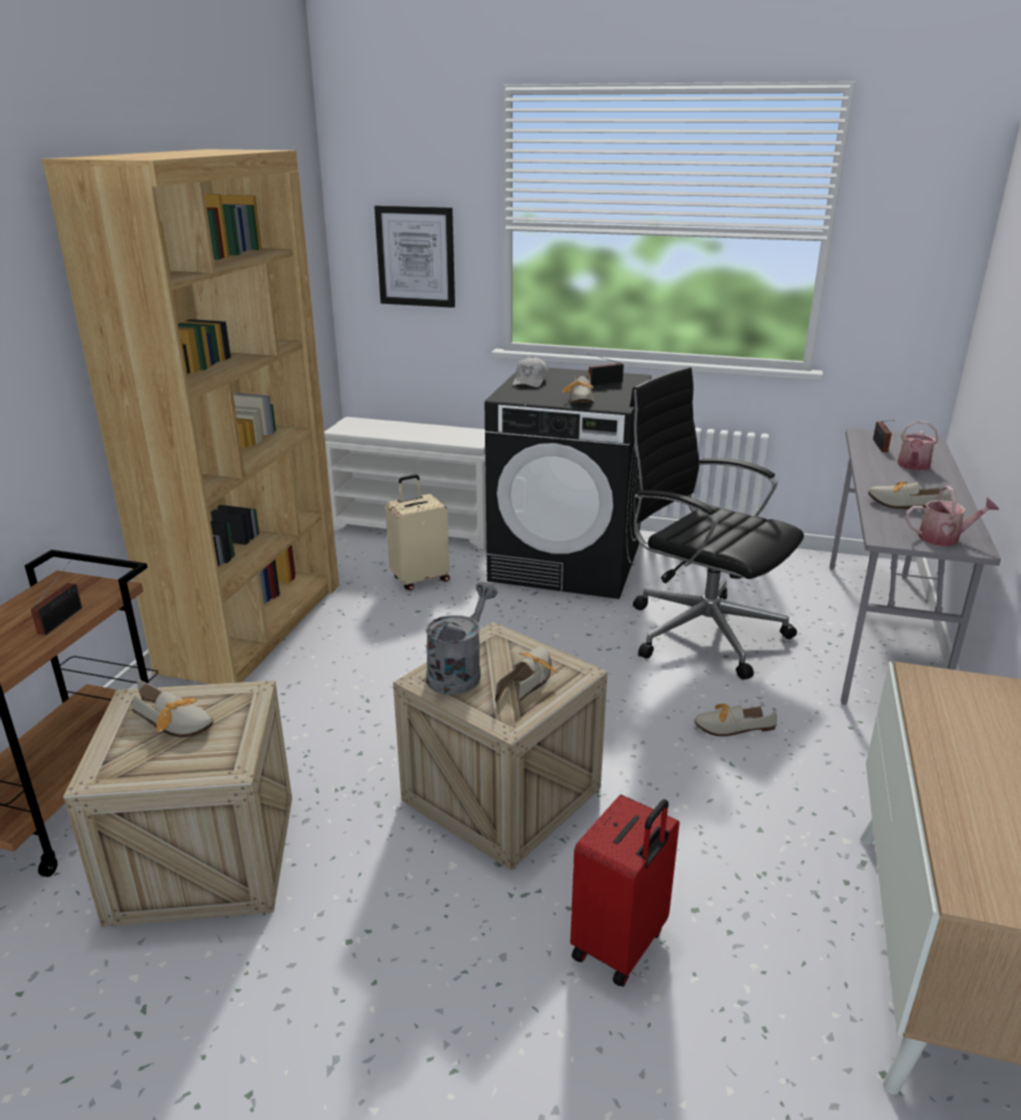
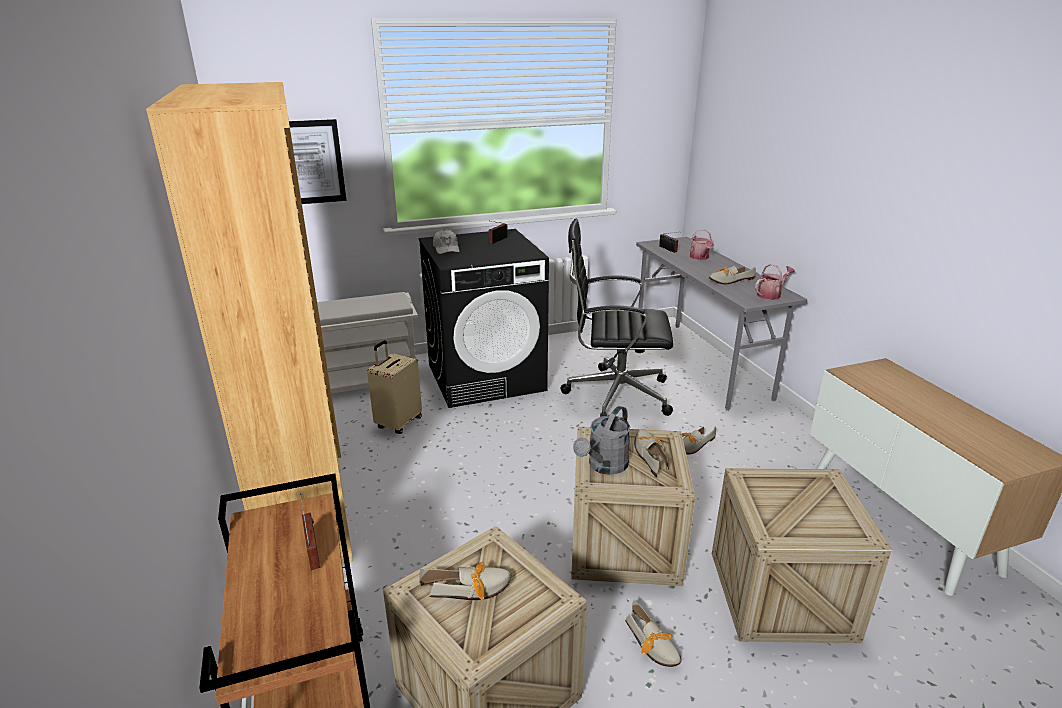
camera: 35 degrees left, 0 degrees up
grey watering can [426,582,497,695] -> grey watering can turned 135 degrees counterclockwise [573,406,630,475]
shoe [562,371,594,403] -> shoe moved to [625,599,682,667]
red suitcase [570,794,680,987] -> crate [712,468,893,643]

